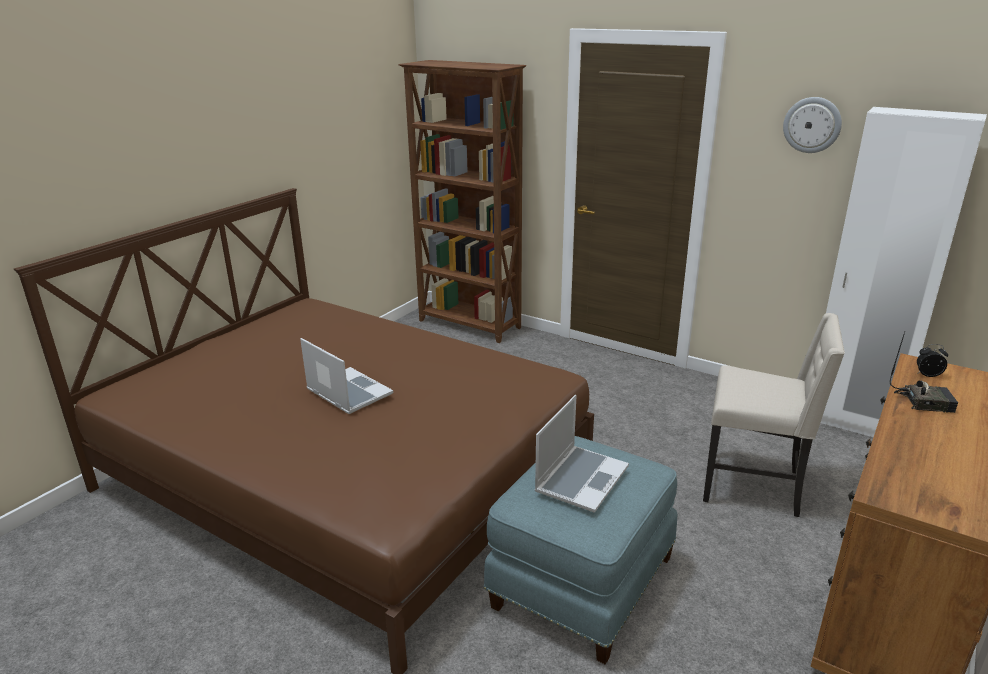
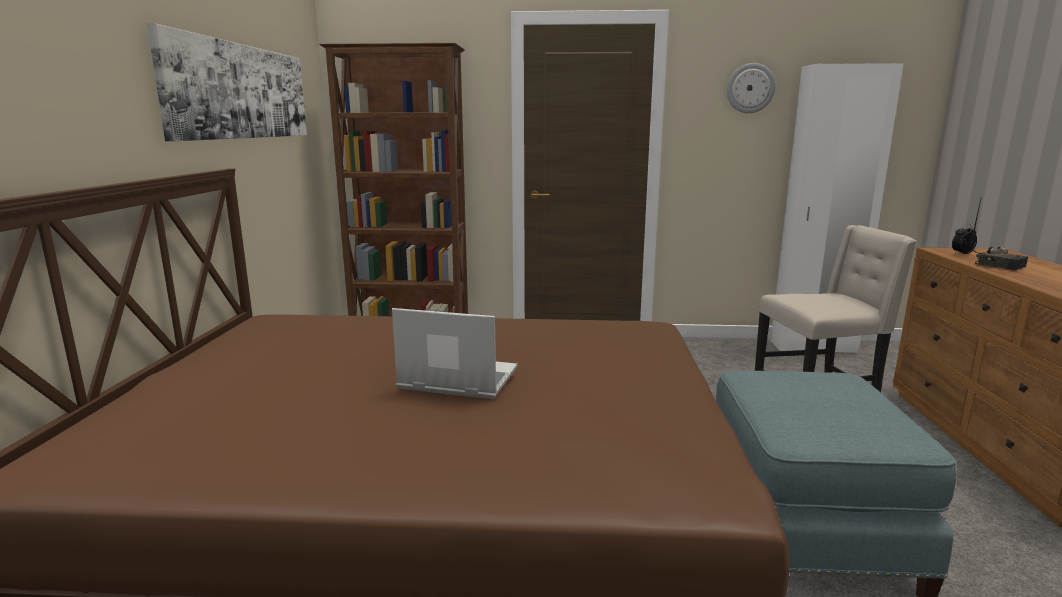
camera: 30 degrees left, 10 degrees down
laptop [534,395,629,513] -> none
radio [890,331,958,413] -> radio turned 75 degrees clockwise [971,197,1028,271]
none -> picture [146,23,307,141]

